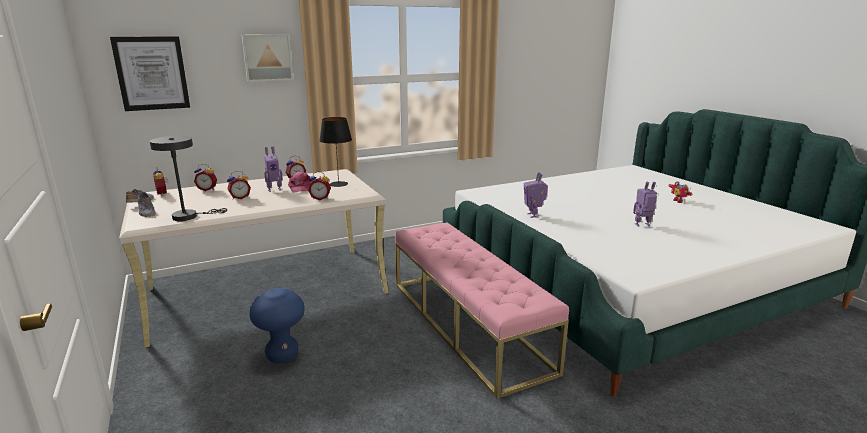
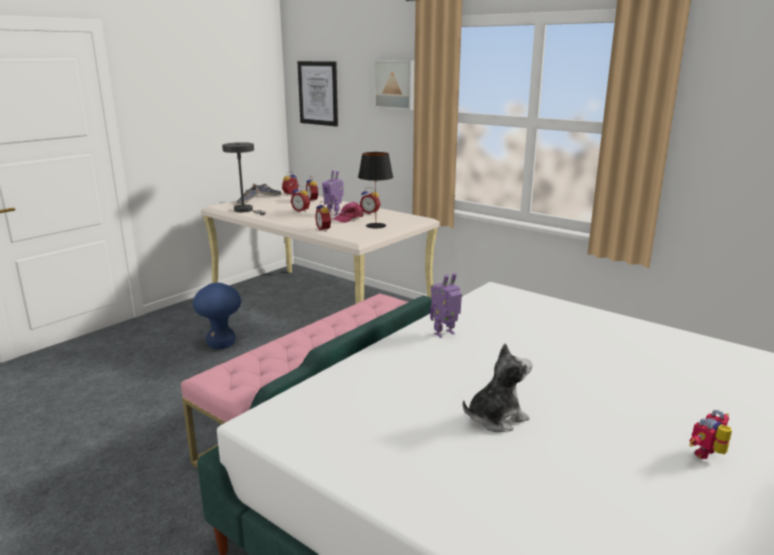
camera: 65 degrees right, 0 degrees up
toy robot [633,182,657,227] -> plush toy [463,344,532,432]

